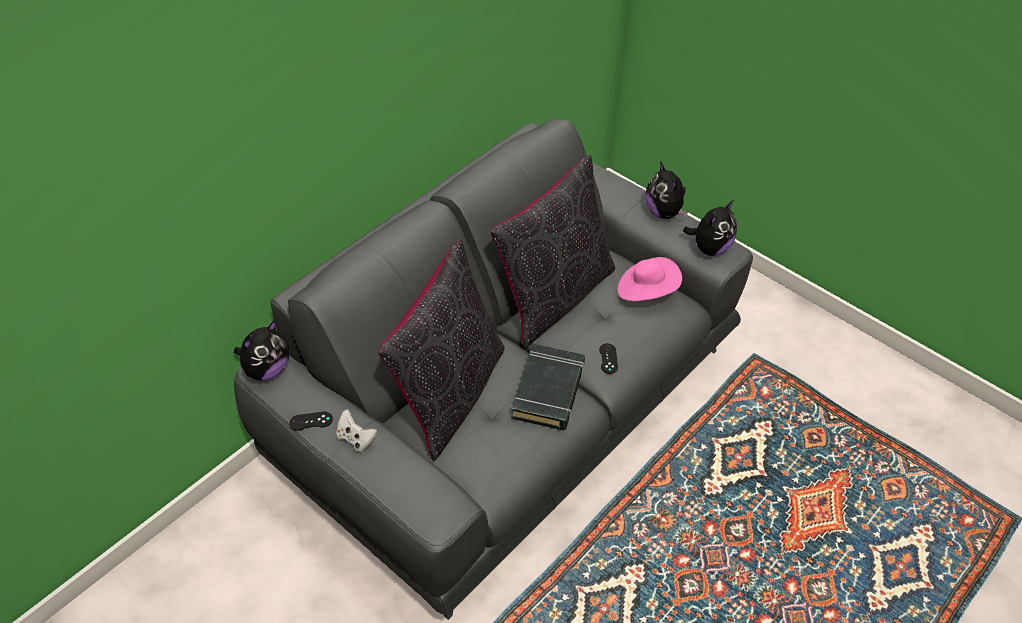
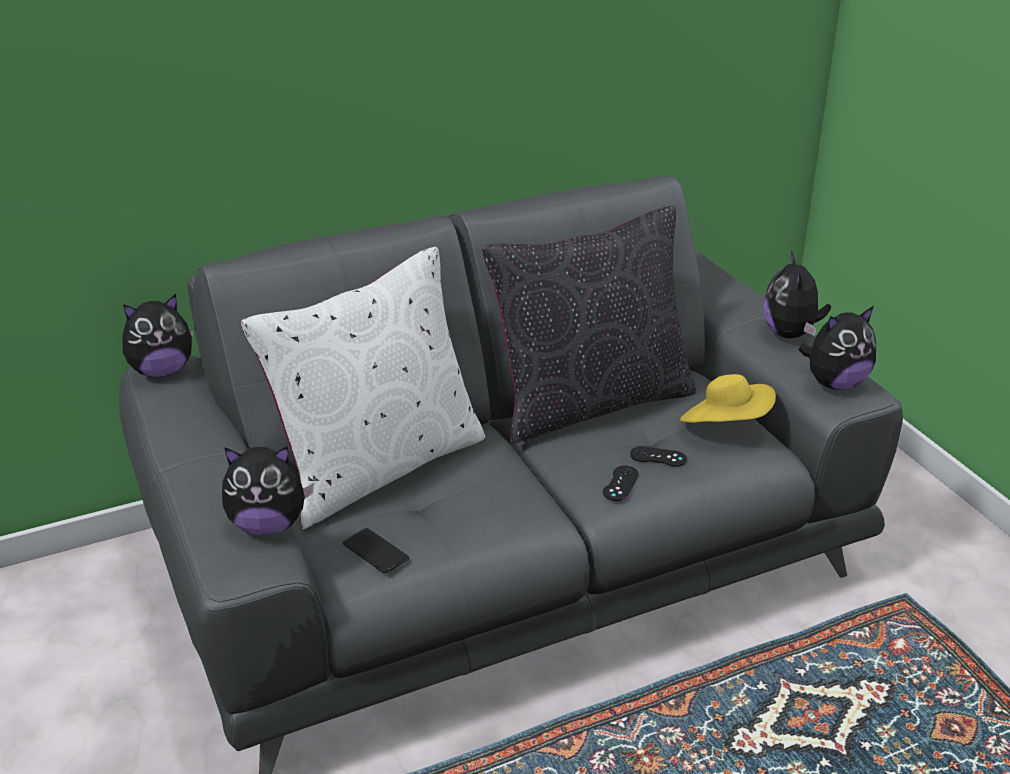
camera: 25 degrees right, 15 degrees down
black game controller [289,412,333,431] -> black game controller moved to [630,446,687,467]
white game controller [336,409,377,452] -> none
black pillow [378,239,505,461] -> white pillow [241,247,485,529]
black book [511,344,585,430] -> none
pink hat [618,257,682,301] -> yellow hat [680,374,776,423]
none -> plush toy [222,447,314,535]
none -> phone [343,528,409,573]

